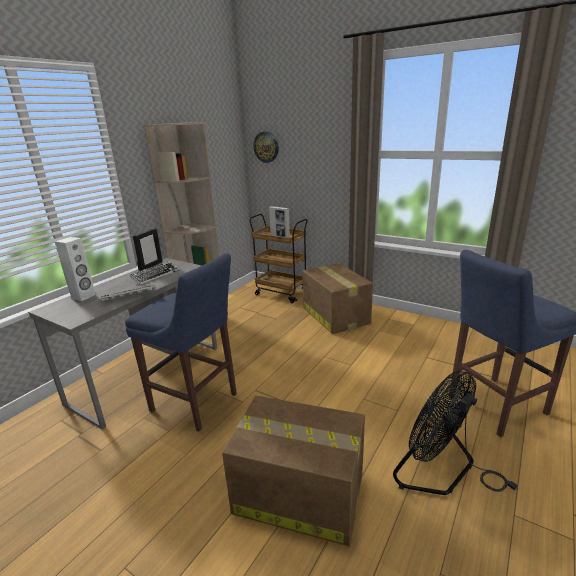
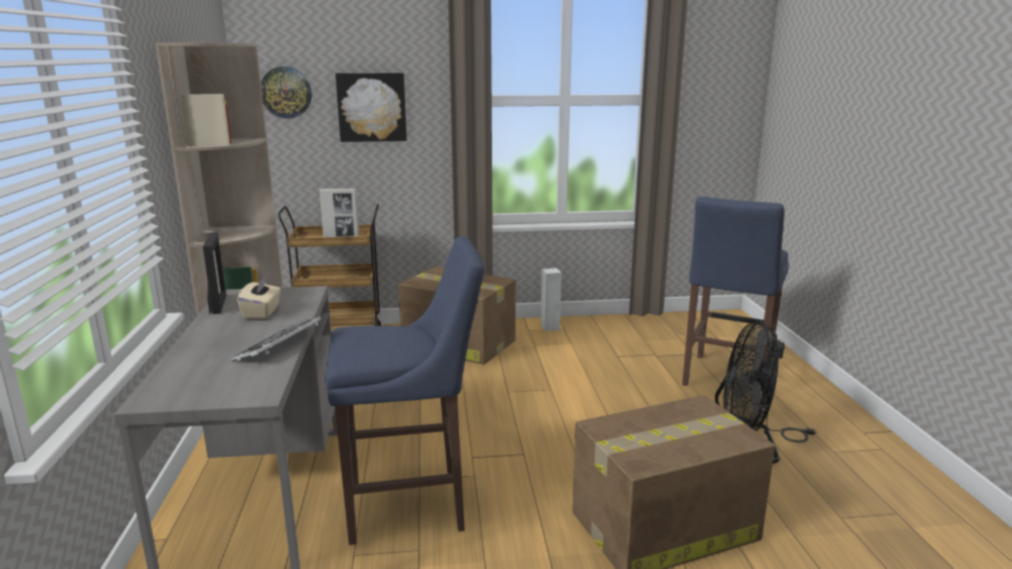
camera: 40 degrees left, 5 degrees down
white speaker [55,237,96,301] -> white speaker moved to [541,268,561,331]
keyboard [130,261,180,285] -> beige tissue box [237,276,281,319]
none -> picture [335,73,407,142]

